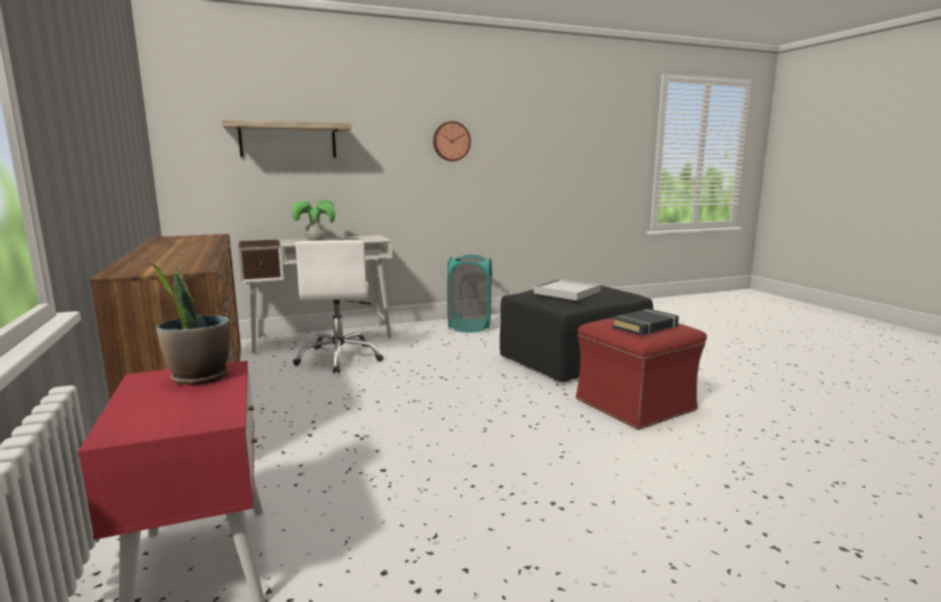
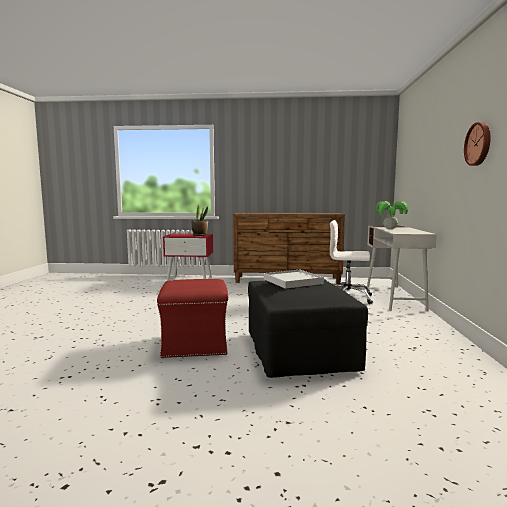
camera: 115 degrees right, 5 degrees down
shelf [222,120,352,158] -> none
turquoise laundry basket [447,255,492,333] -> none
black book [612,309,679,336] -> none

